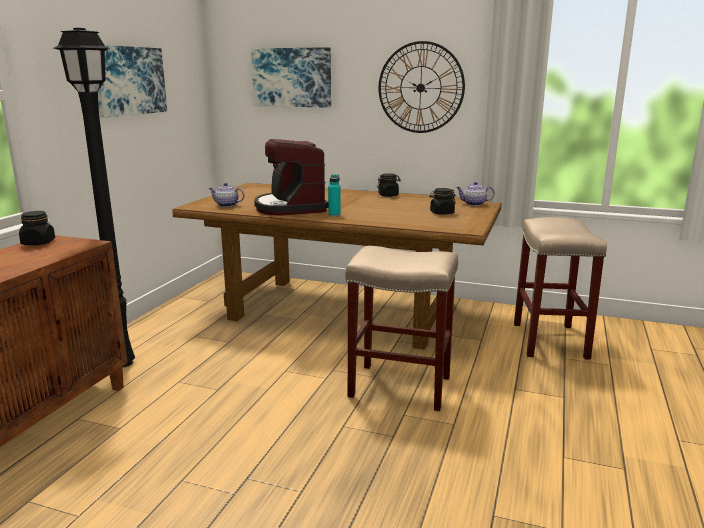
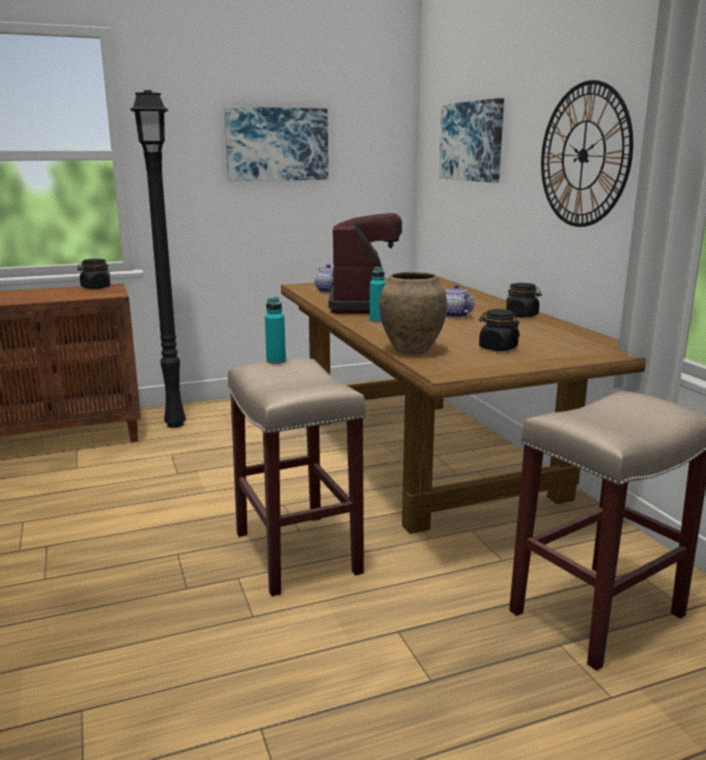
camera: 50 degrees right, 0 degrees up
coffee machine [254,139,328,216] -> coffee machine turned 150 degrees clockwise [328,213,402,314]
teapot [456,182,495,206] -> teapot moved to [444,284,474,318]
none -> turquoise bottle [265,297,286,364]
none -> brown vase [379,272,447,355]

